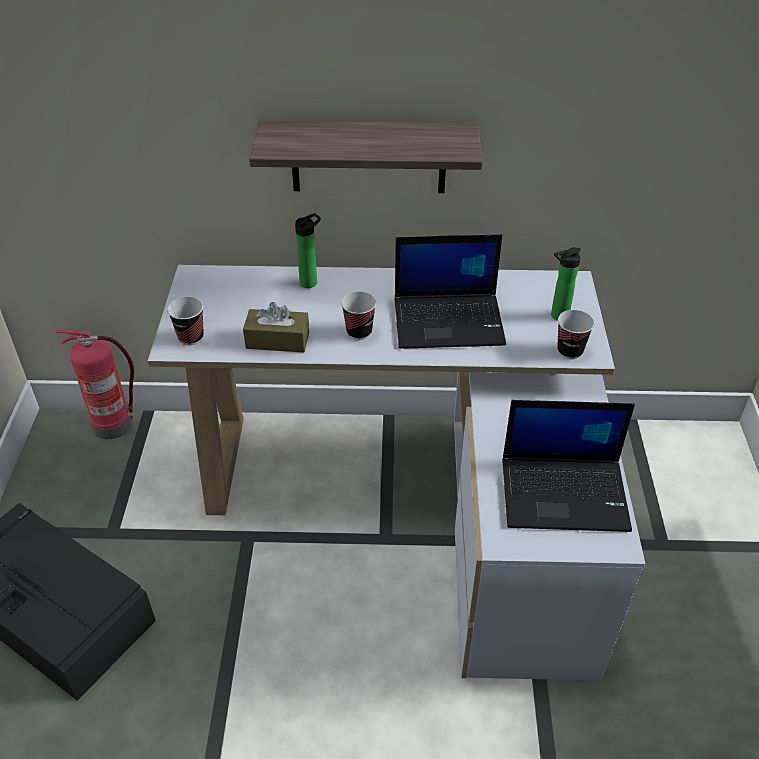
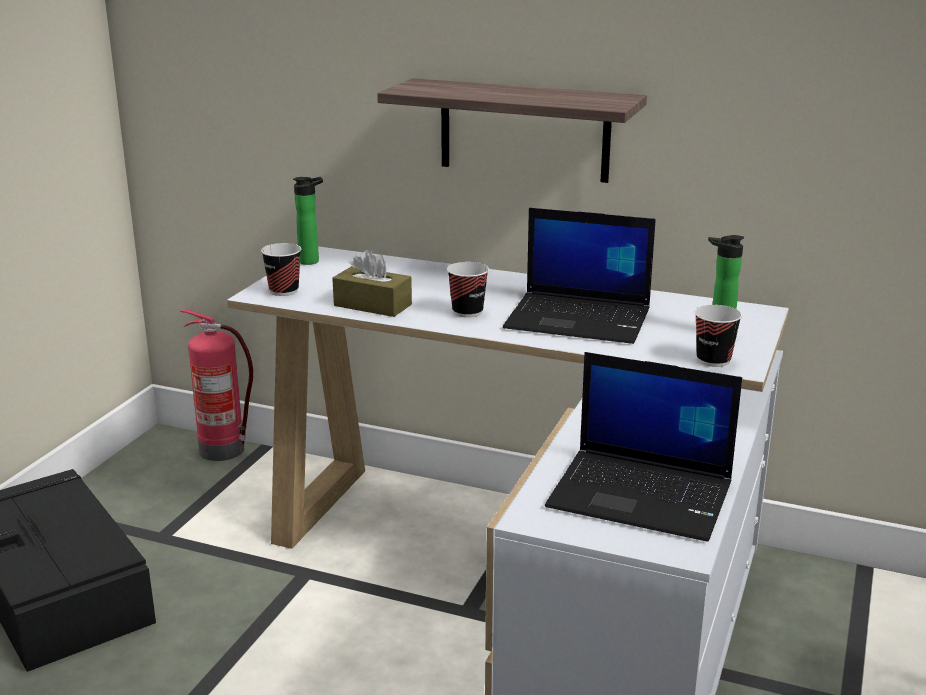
camera: 20 degrees right, 20 degrees down
bottle [295,213,321,288] -> bottle moved to [293,177,323,265]

